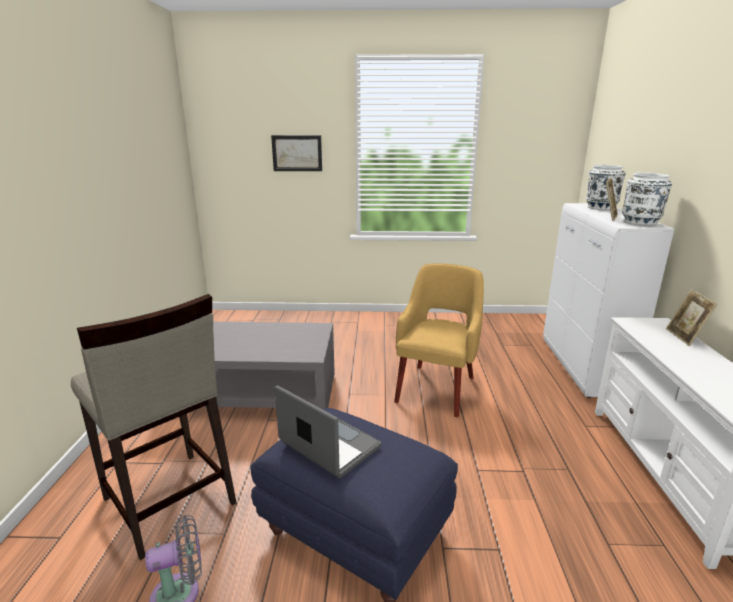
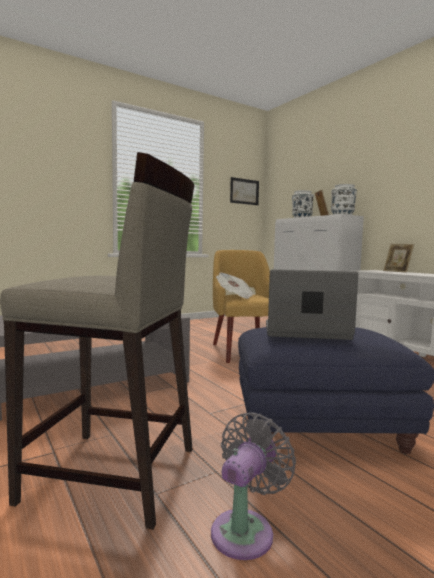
camera: 35 degrees left, 15 degrees down
picture [271,135,322,171] -> picture moved to [230,177,259,205]
none -> newspaper [216,273,255,299]

